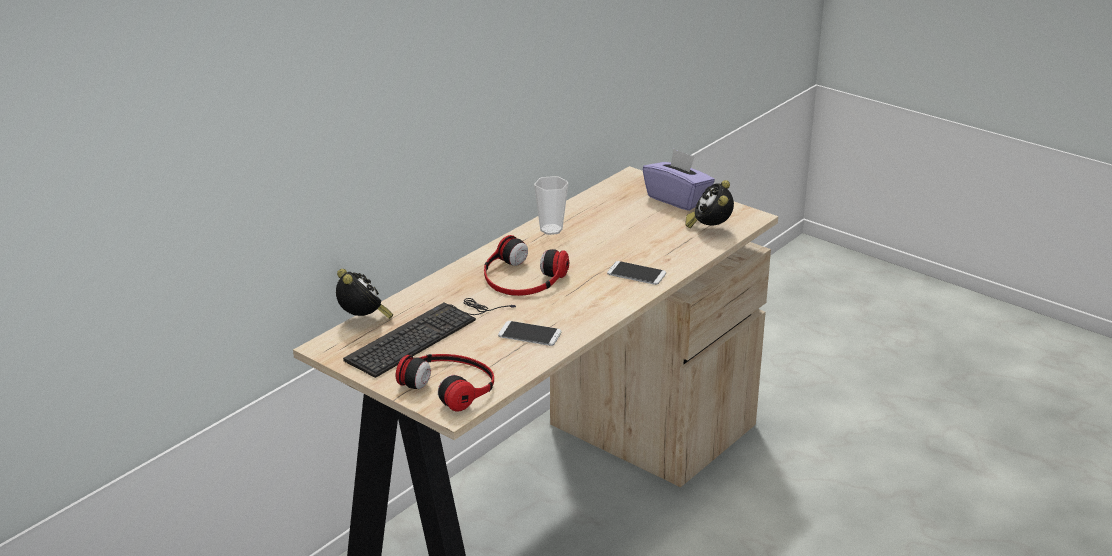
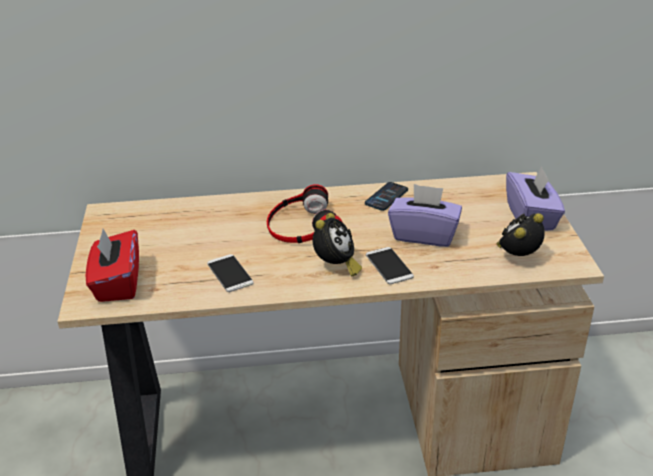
camera: 45 degrees right, 5 degrees up
alarm clock [336,269,393,319] -> alarm clock moved to [312,213,362,276]
keyboard [343,298,516,378] -> none
headphones [396,354,494,412] -> red tissue box [85,229,139,302]
cup [534,176,568,235] -> phone [365,182,408,211]
none -> purple tissue box [388,184,462,247]

